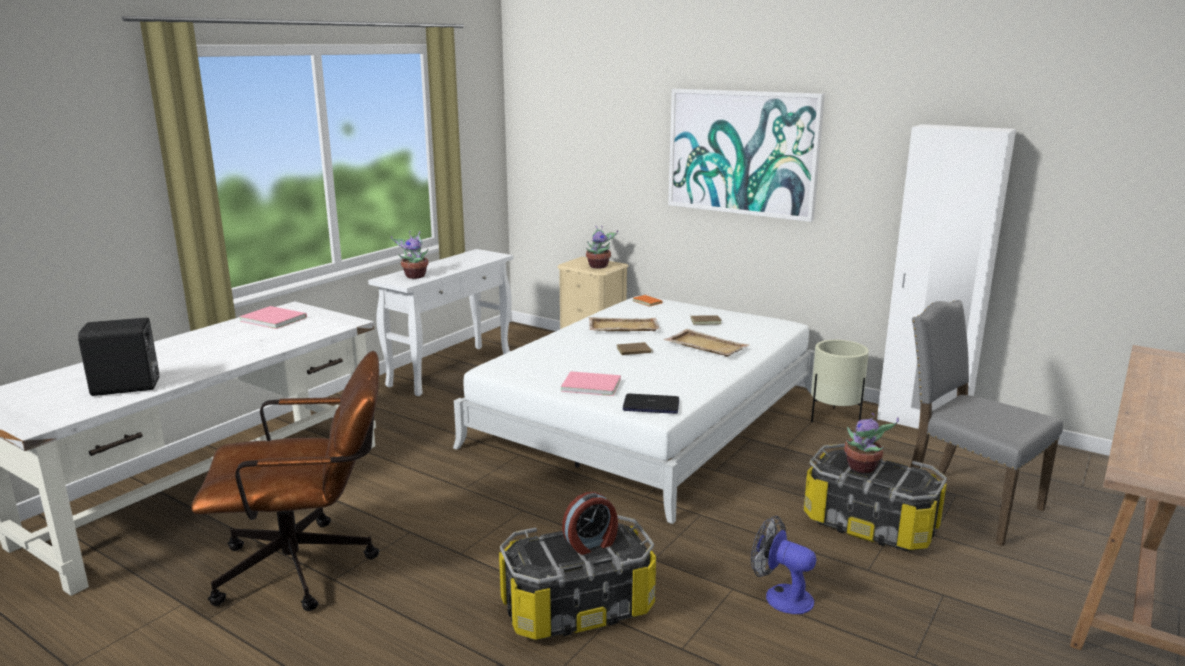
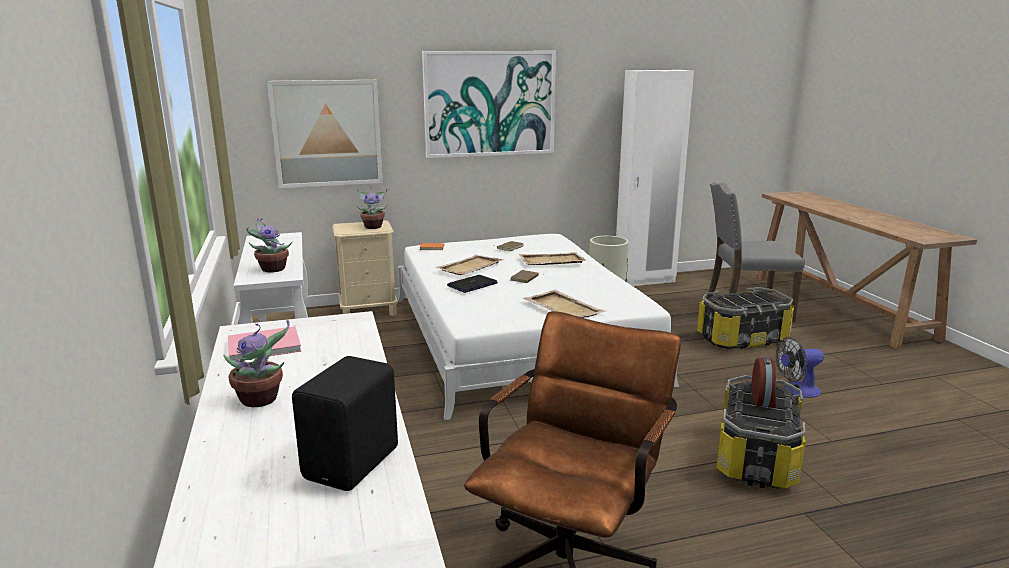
camera: 50 degrees left, 0 degrees up
pink book [561,371,621,396] -> beige tray [523,290,606,318]
laptop [623,394,679,414] -> laptop moved to [447,275,498,293]
potted plant [844,413,899,473] -> potted plant moved to [223,320,290,407]
none -> picture [267,80,383,188]

